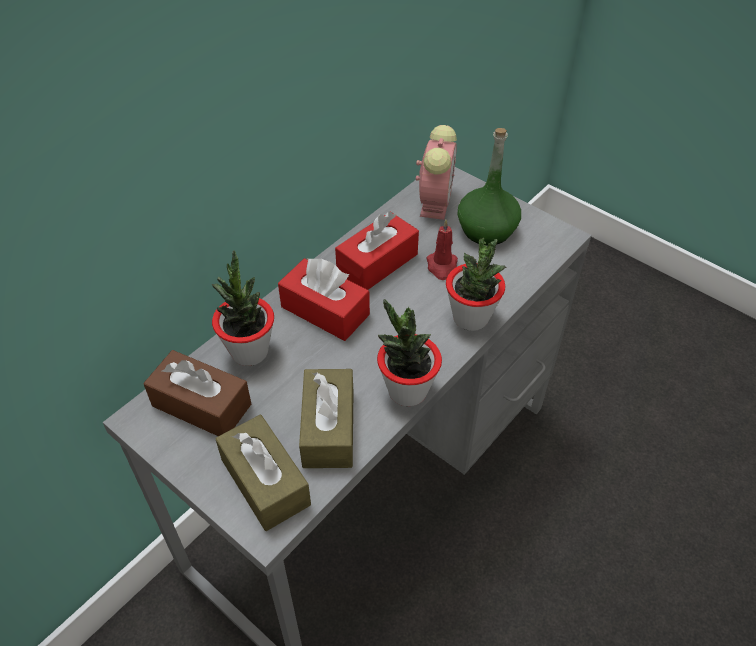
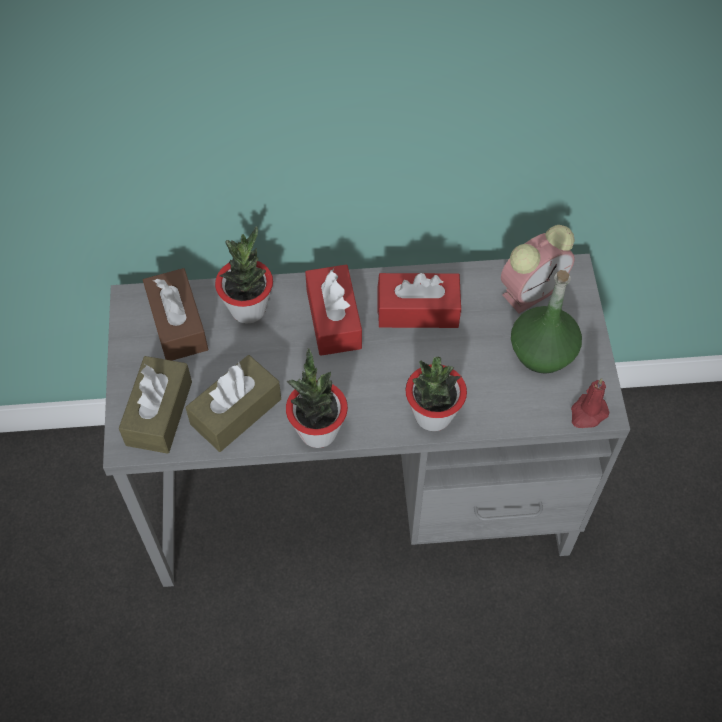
camera: 45 degrees right, 10 degrees up
red candle [427,219,458,280] -> red candle moved to [571,378,609,428]

